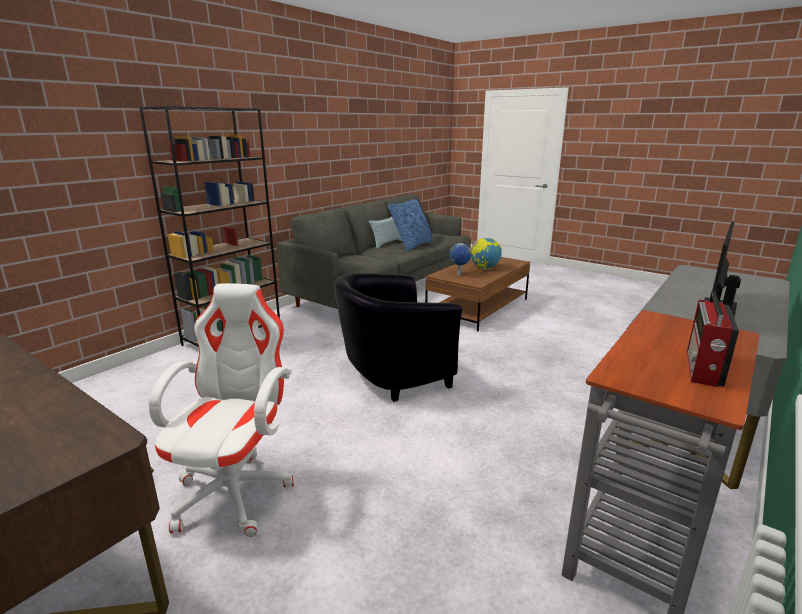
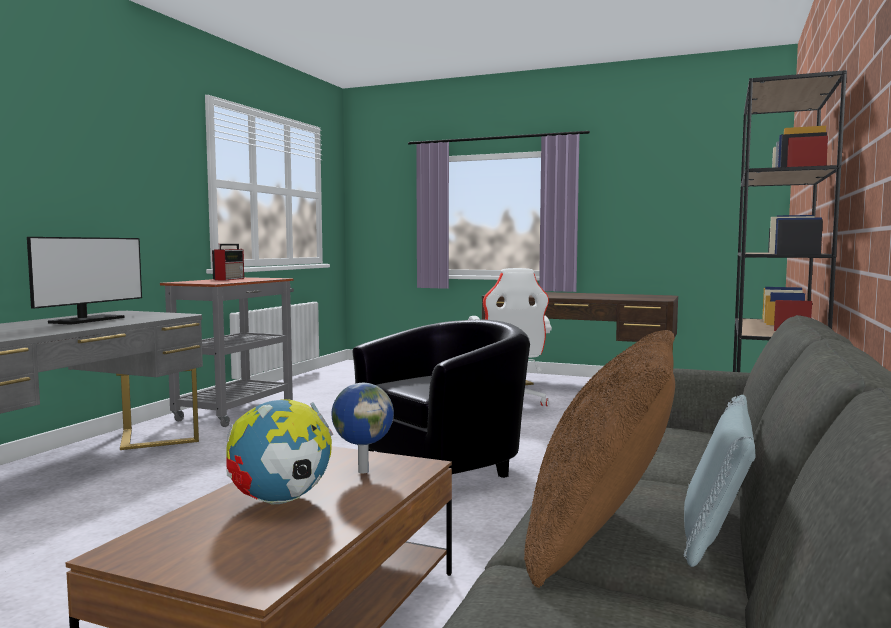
camera: 165 degrees right, 15 degrees down
blue pillow [388,199,433,251] -> brown pillow [524,330,675,588]

